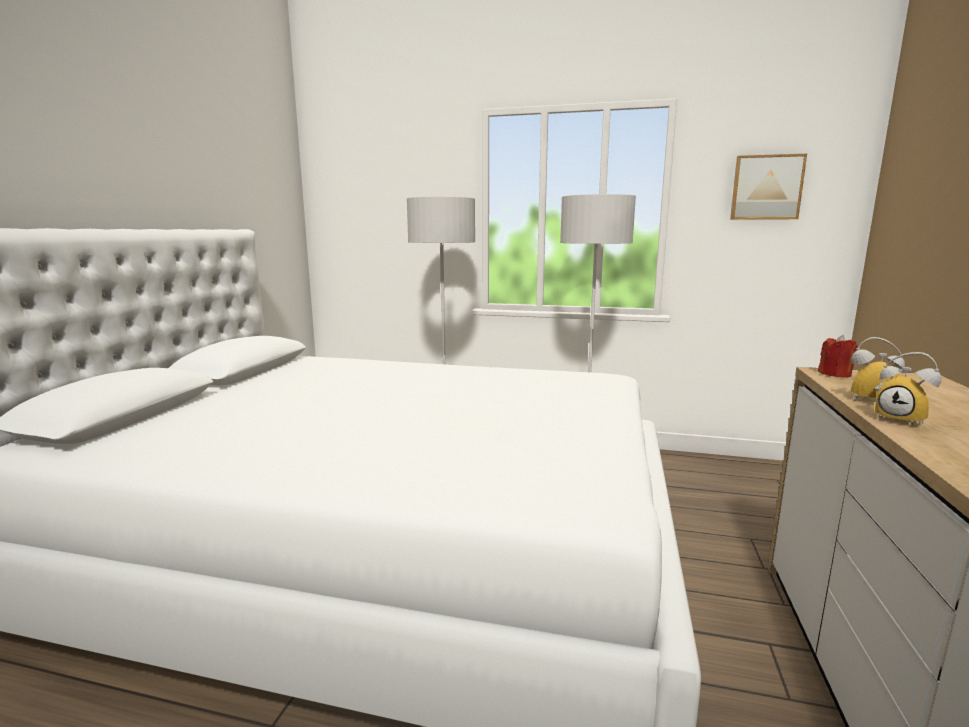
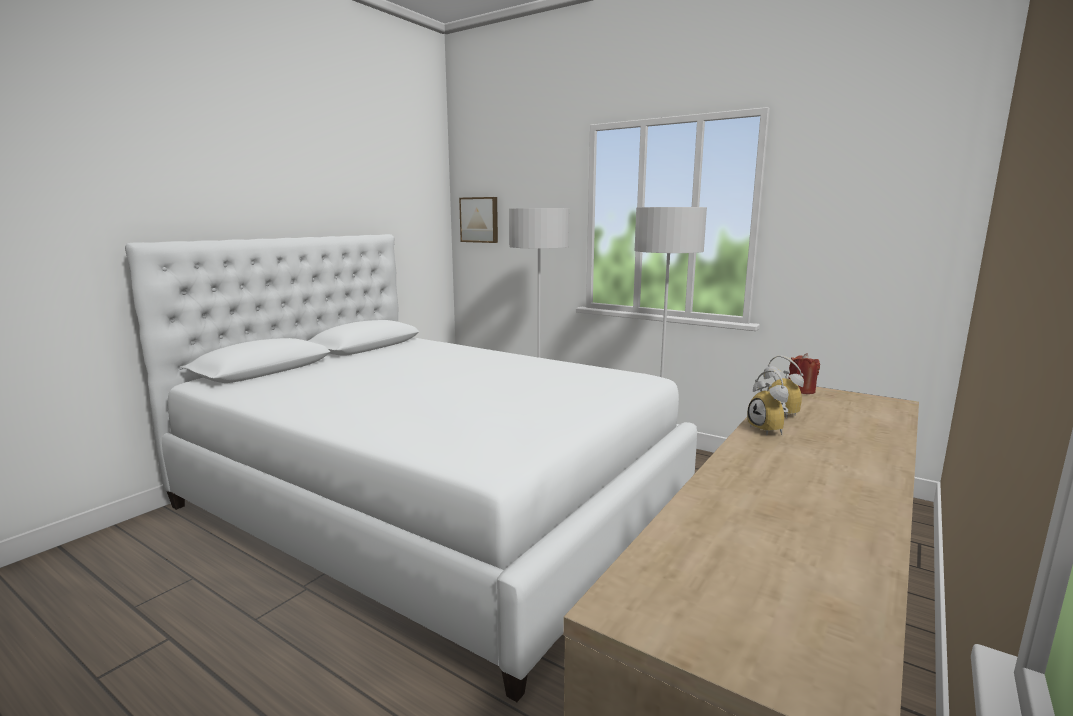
camera: 20 degrees right, 0 degrees up
picture [730,154,807,220] -> picture moved to [459,197,498,243]

